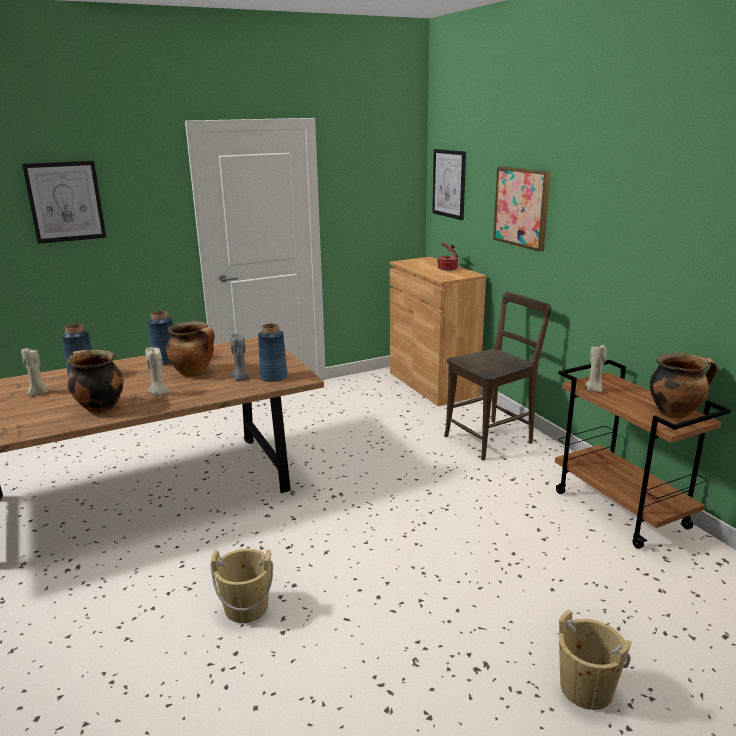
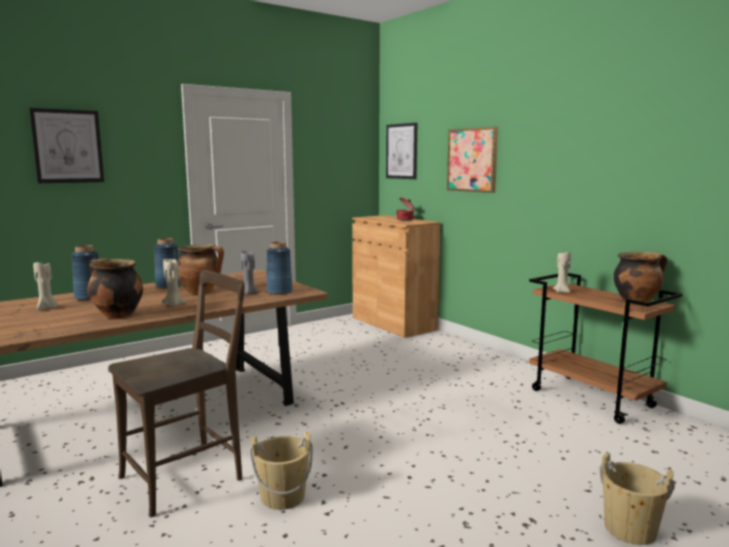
camera: 10 degrees left, 10 degrees down
brown chair [444,292,551,461] -> brown chair moved to [108,270,245,517]

